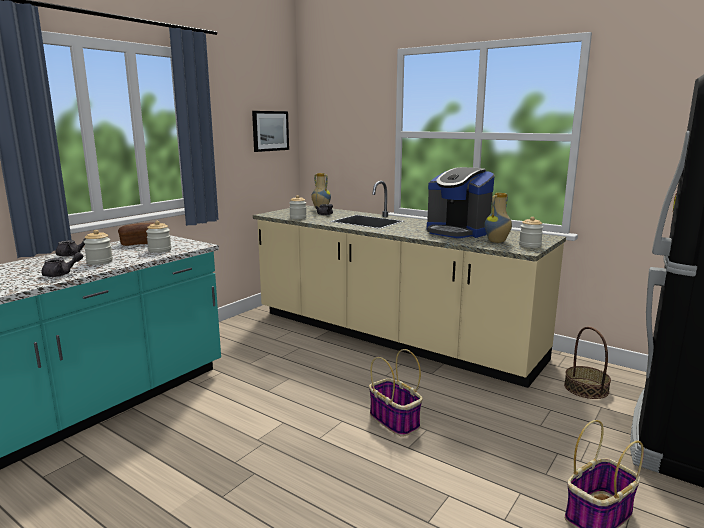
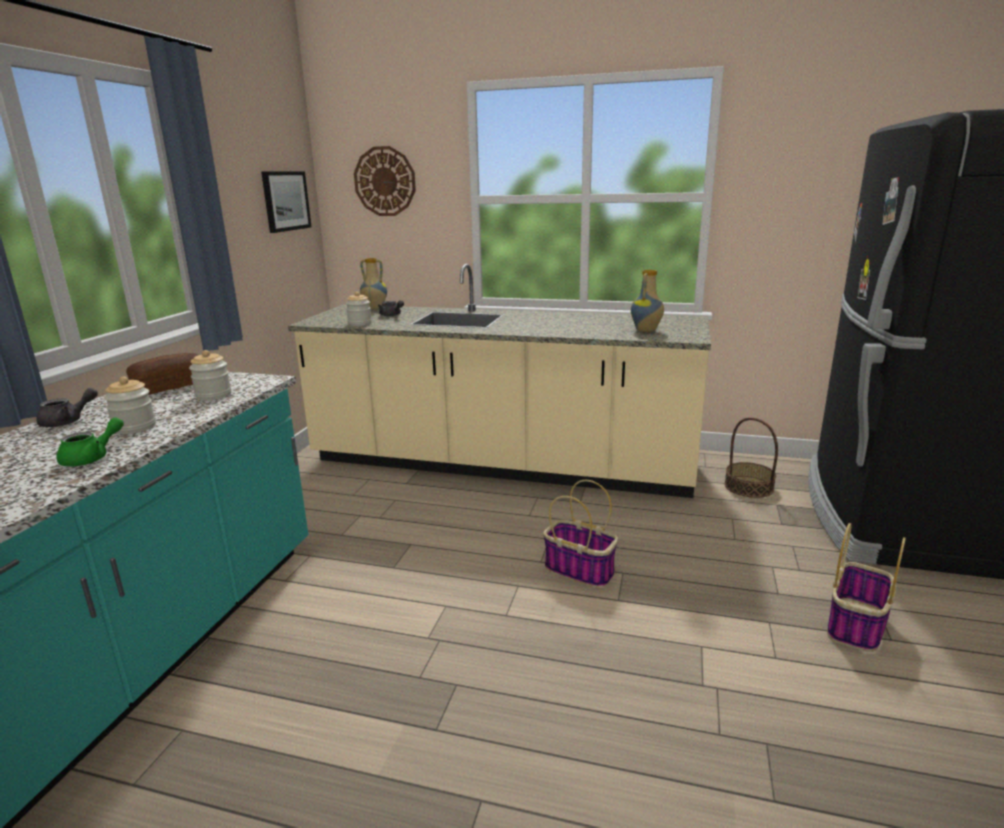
camera: 20 degrees left, 5 degrees up
grey teapot [41,252,83,277] -> green teapot [56,417,124,466]
coffee machine [427,167,494,238] -> none
jar [519,217,543,248] -> none
none -> wall clock [354,146,416,216]

